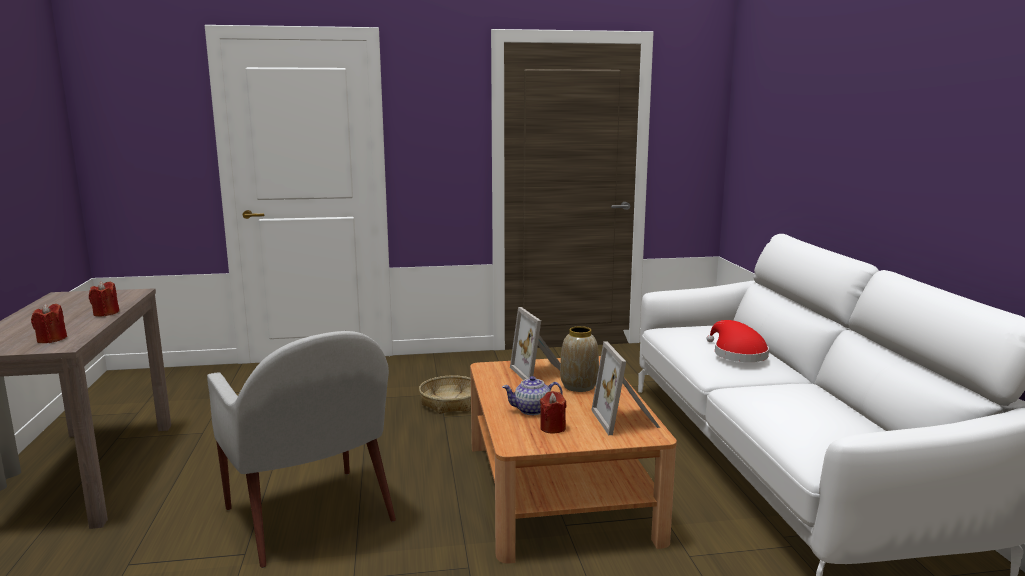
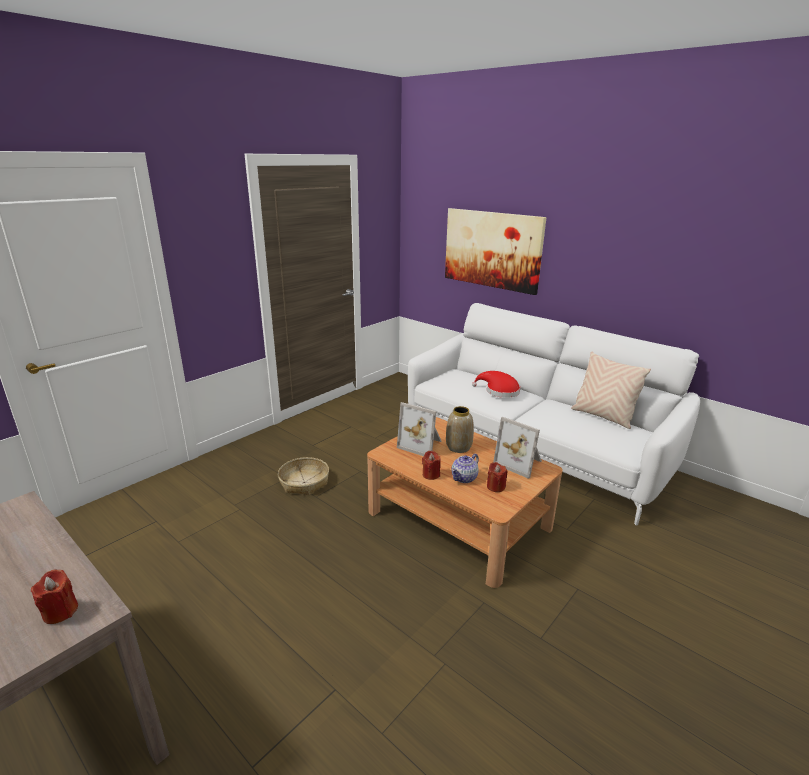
camera: 40 degrees left, 10 degrees up
red candle [89,281,119,316] -> red candle moved to [422,451,441,480]
white armchair [207,331,396,568] -> none
none -> picture [445,208,547,295]
none -> beige pillow [571,351,651,429]

